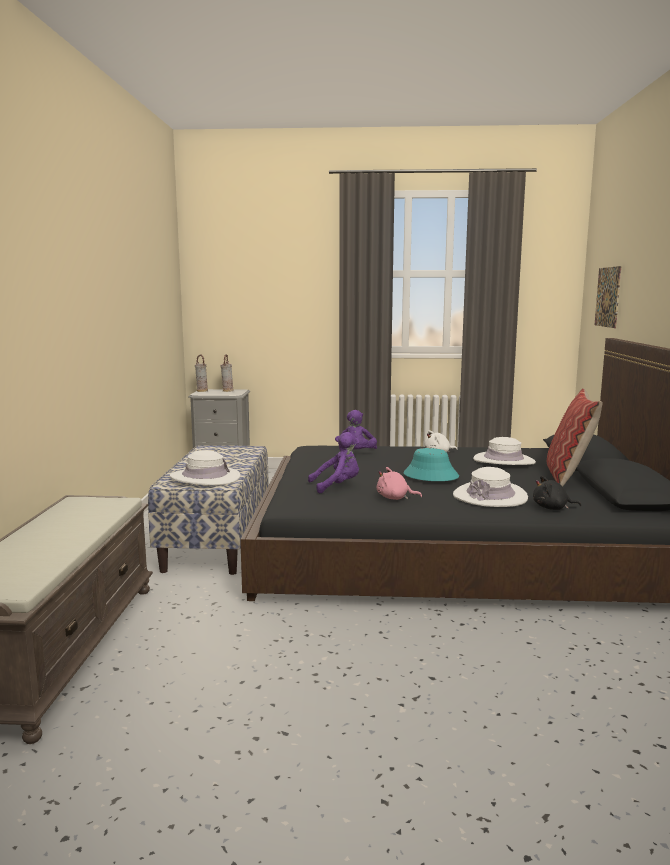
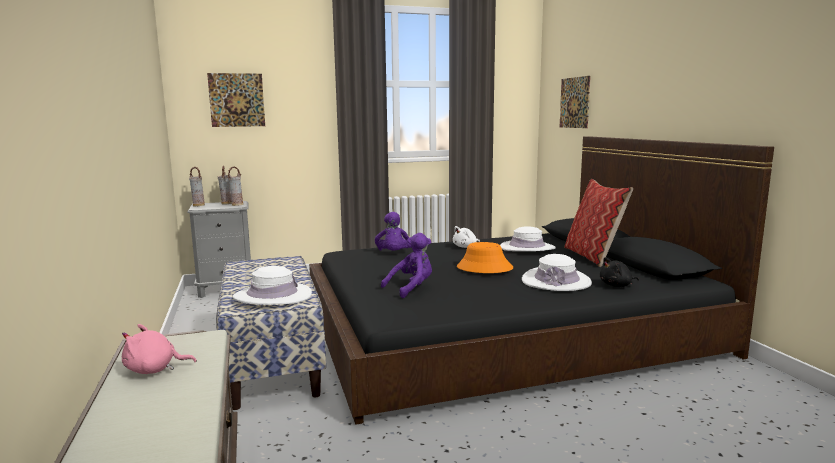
camera: 20 degrees left, 0 degrees up
pink plush toy [377,467,422,500] -> pink plush toy moved to [122,324,197,374]
turquoise hat [403,448,459,481] -> orange hat [457,242,513,273]
none -> picture [207,73,265,127]
none -> vase [228,166,244,206]

